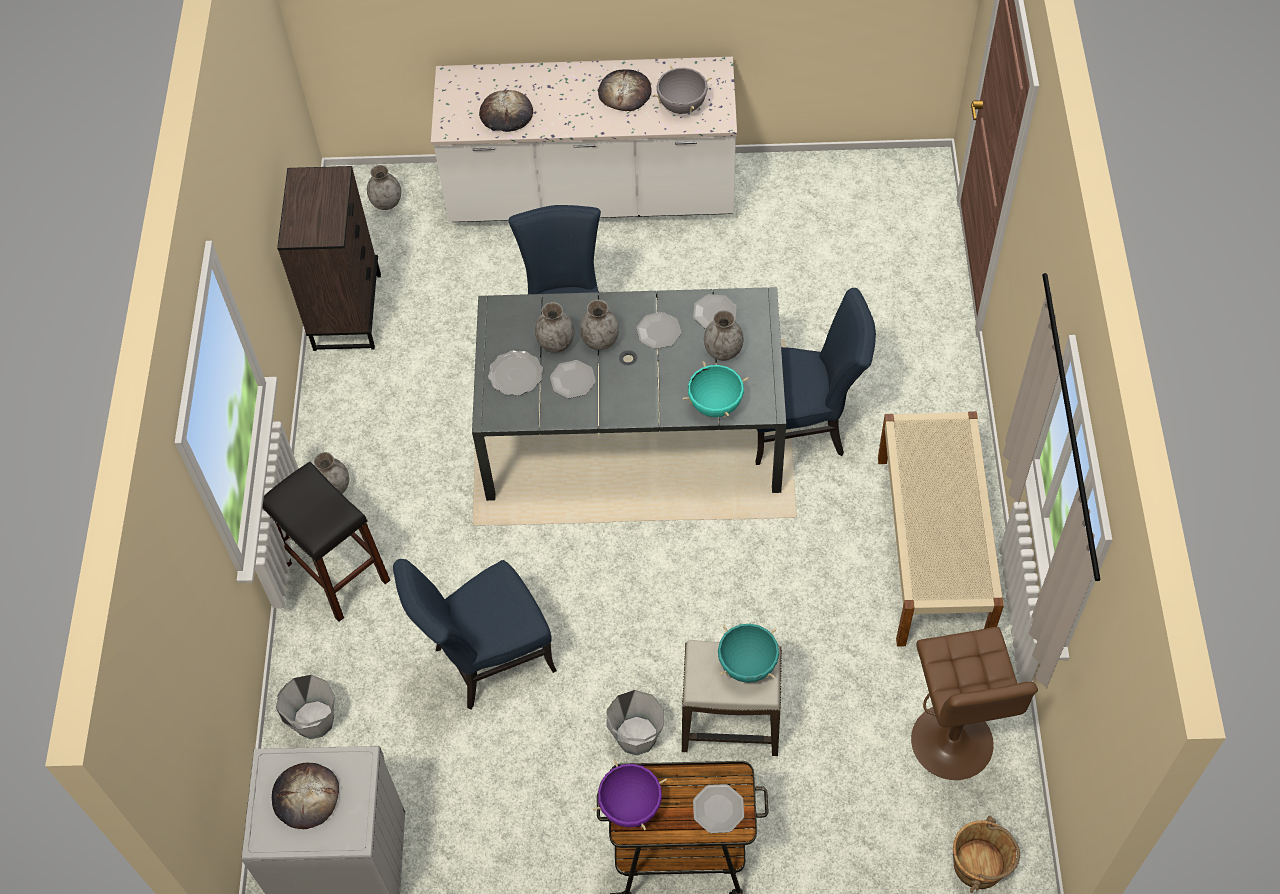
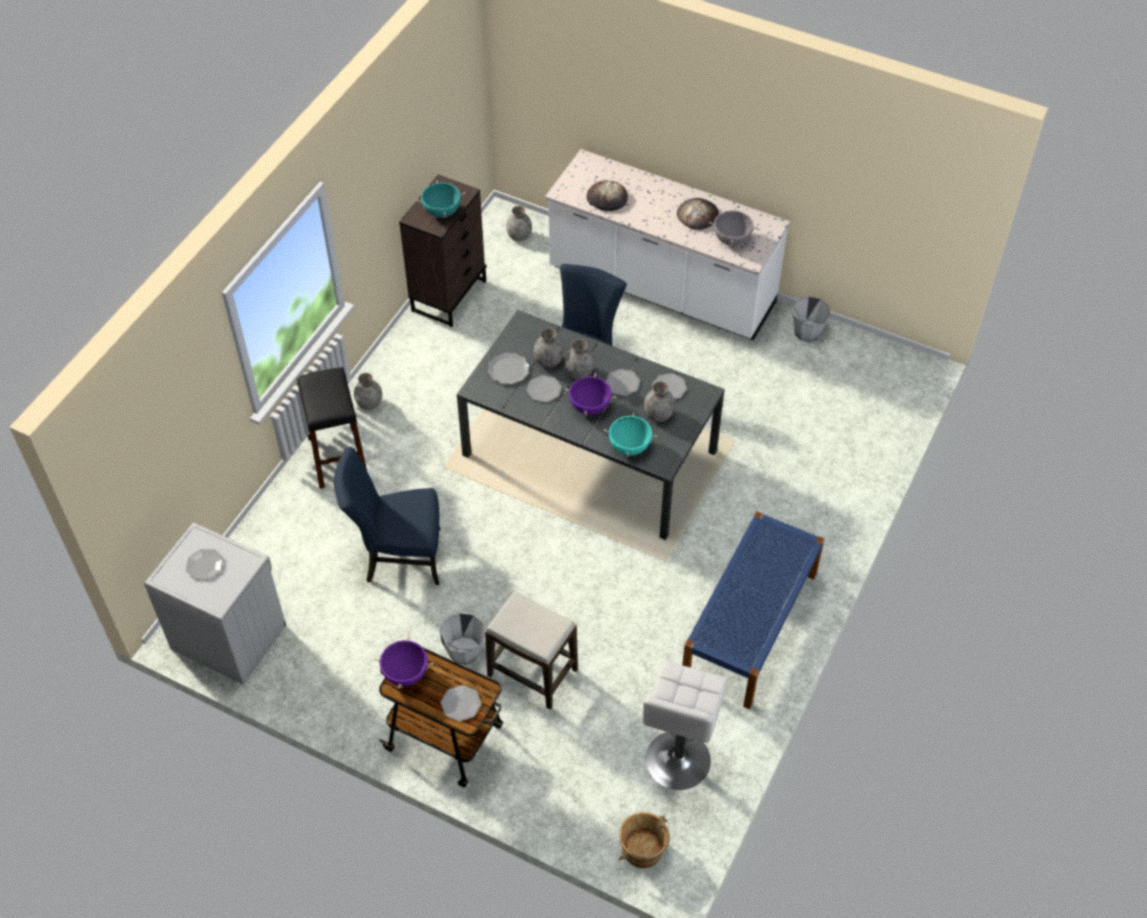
camera: 25 degrees right, 5 degrees down
bread [272,763,339,829] -> plate [185,549,224,580]
grey bucket [276,675,335,739] -> grey bucket moved to [792,297,831,342]
turquoise cooking pot [718,624,779,683] -> turquoise cooking pot moved to [416,180,465,218]
blue chair [755,288,876,465] -> none
beige bench [878,411,1004,647] -> blue bench [682,511,825,710]
brown stool [911,627,1038,780] -> white stool [643,660,728,790]
none -> purple cooking pot [564,373,616,416]

